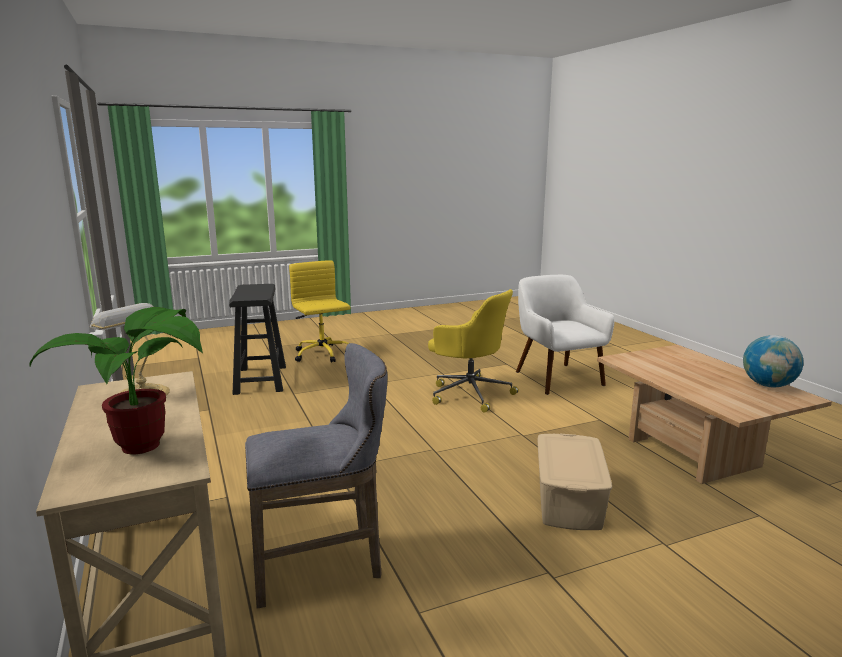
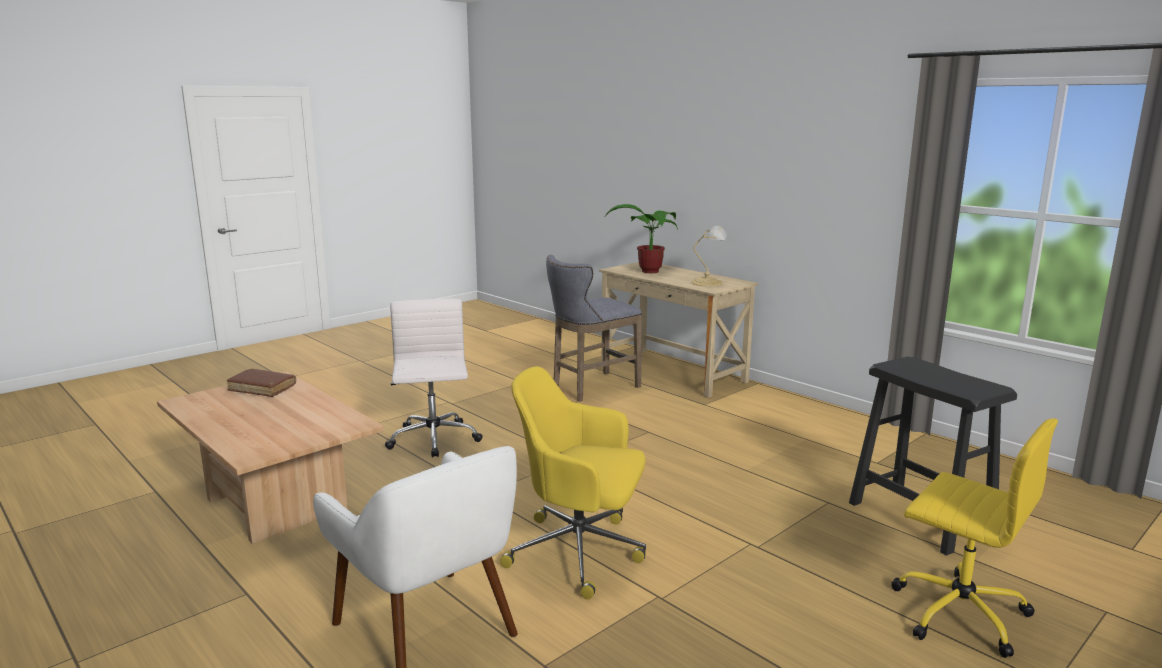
camera: 160 degrees right, 0 degrees up
beige storage box [538,434,612,530] -> white office chair [385,299,483,458]
globe [743,335,804,388] -> none
none -> brown book [227,369,296,397]

